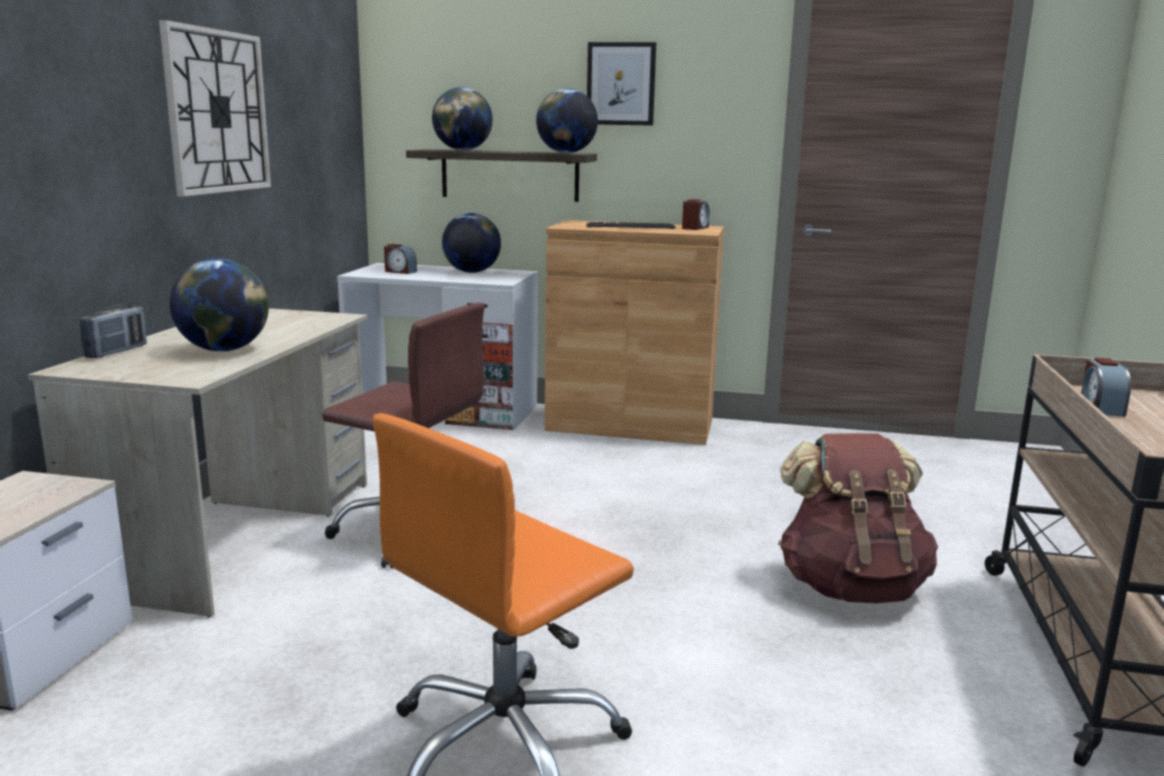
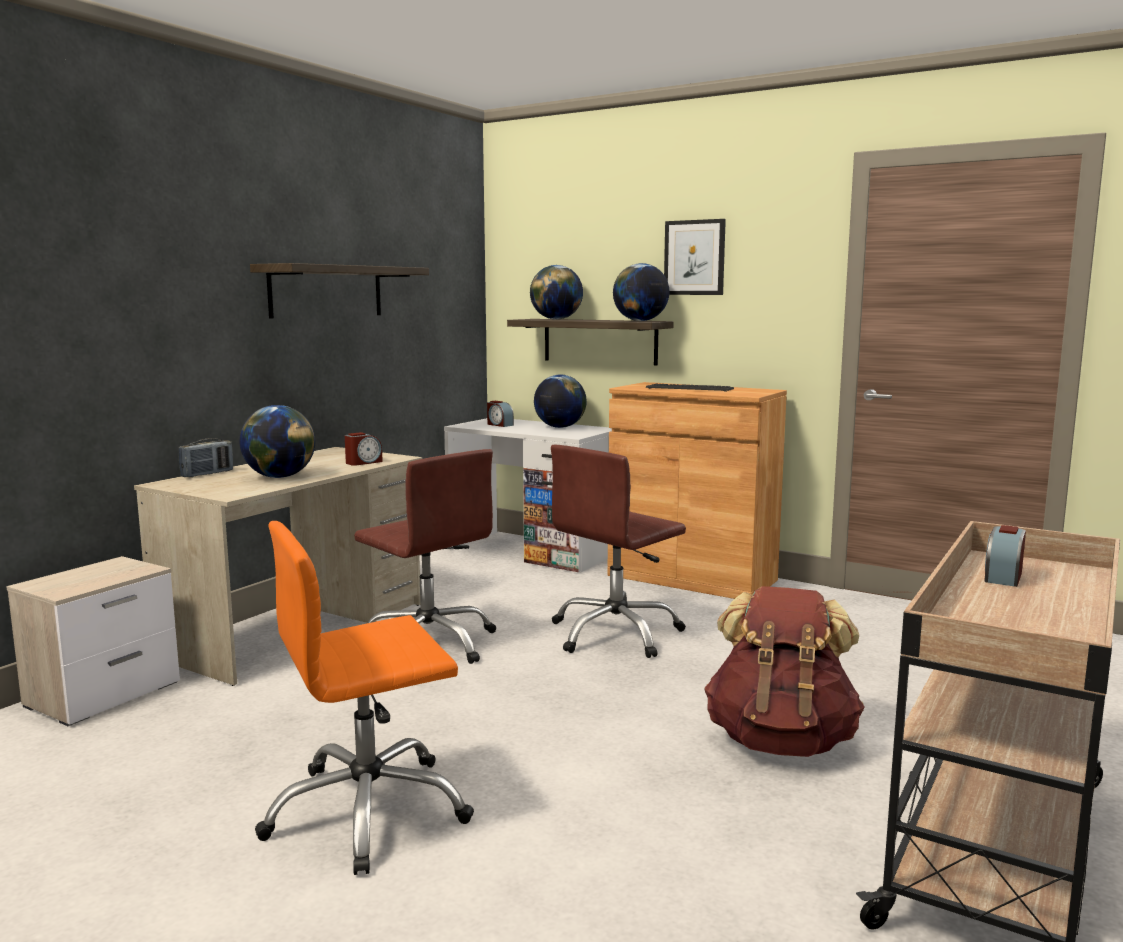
camera: 20 degrees right, 5 degrees down
wall clock [159,20,271,197] -> shelf [250,263,429,319]
alarm clock [682,199,710,230] -> alarm clock moved to [345,432,383,466]
none -> brown office chair [551,445,686,658]

